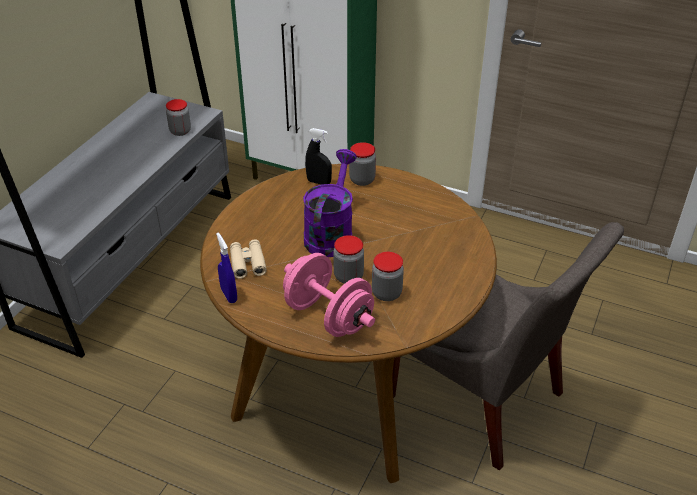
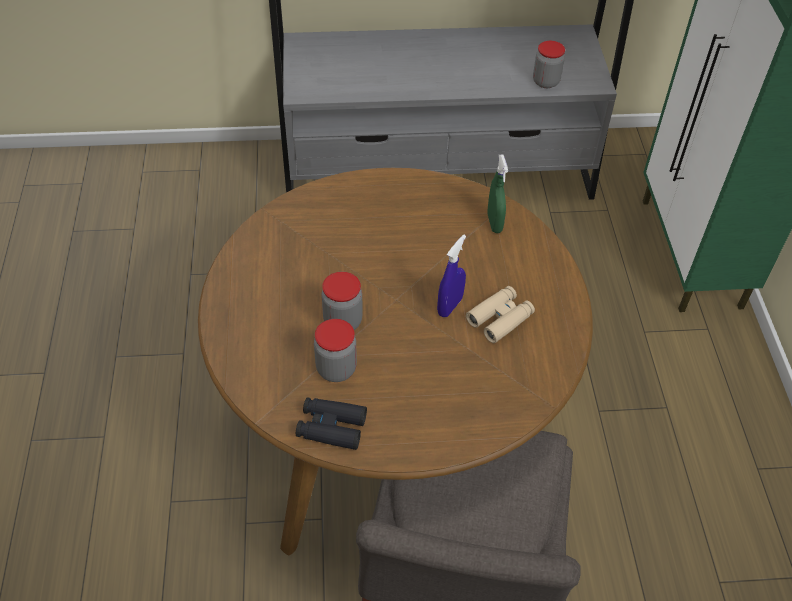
camera: 60 degrees right, 10 degrees up
blue spray bottle [216,233,237,303] -> blue spray bottle moved to [437,235,466,317]
beige binoculars [230,239,267,279] -> beige binoculars moved to [466,286,535,343]
pink dumbbell [283,253,375,337] -> none
purple watering can [303,149,357,257] -> none
black spray bottle [305,128,332,185] -> green spray bottle [487,154,508,233]
jar [349,142,376,186] -> none
none -> black binoculars [296,397,367,450]

